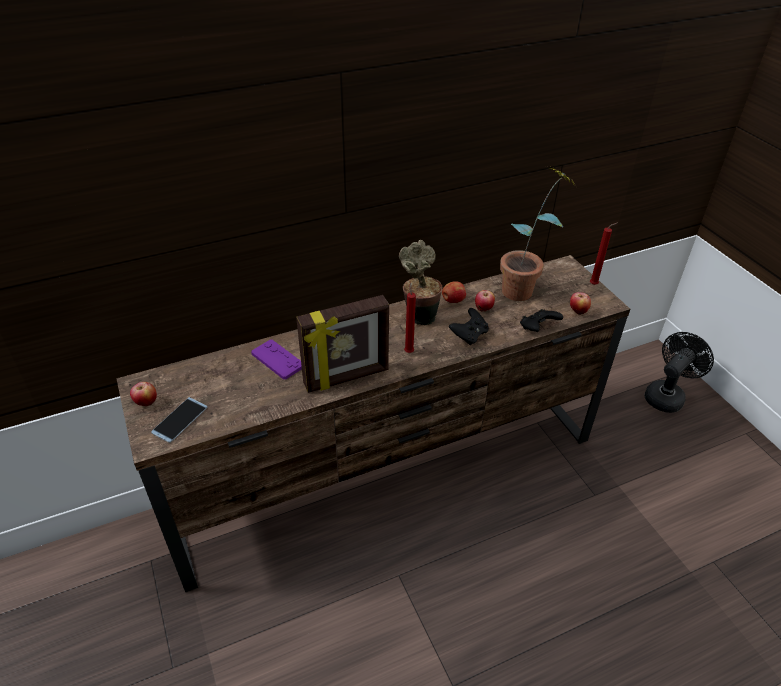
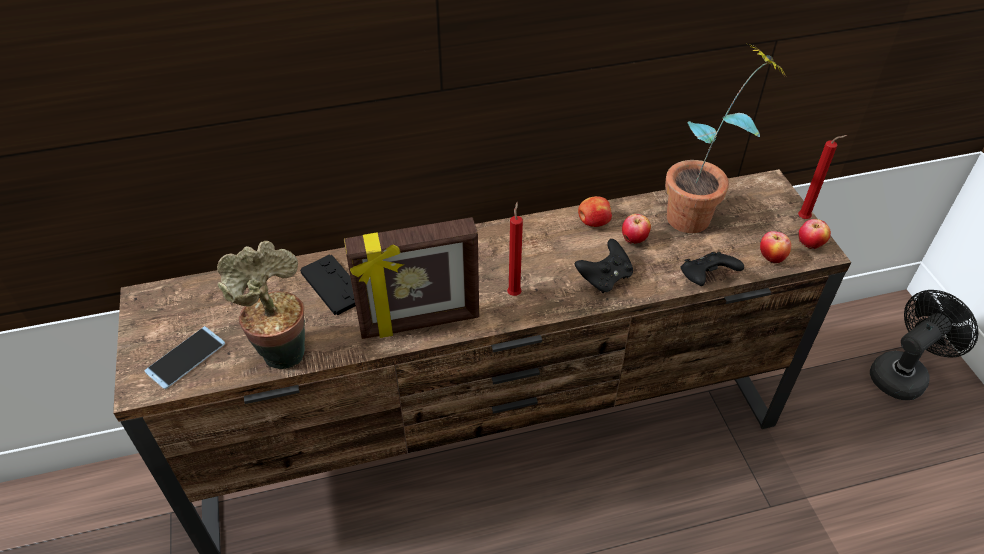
camera: 10 degrees right, 5 degrees up
apple [130,382,157,406] -> apple moved to [798,219,831,249]
purple game controller [251,340,302,380] -> black game controller [300,254,356,316]
potted plant [399,240,443,325] -> potted plant moved to [217,241,305,370]

